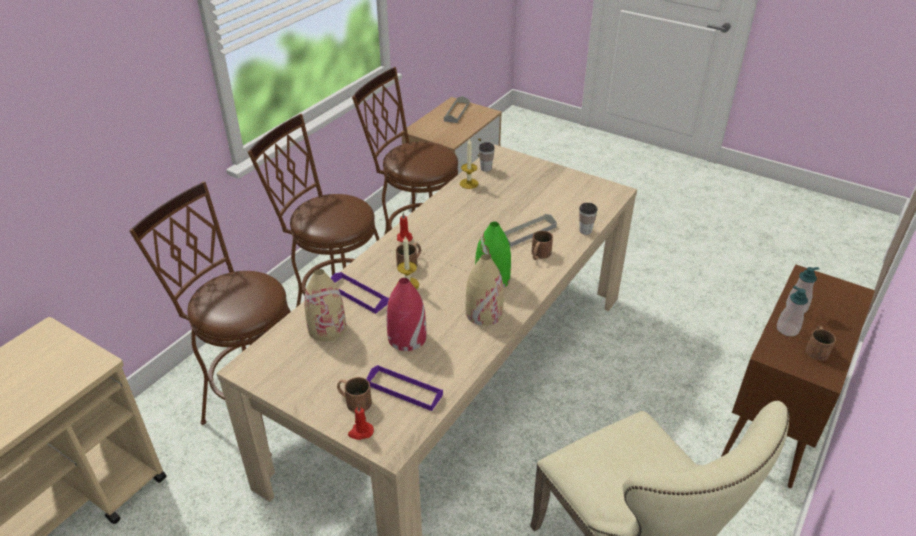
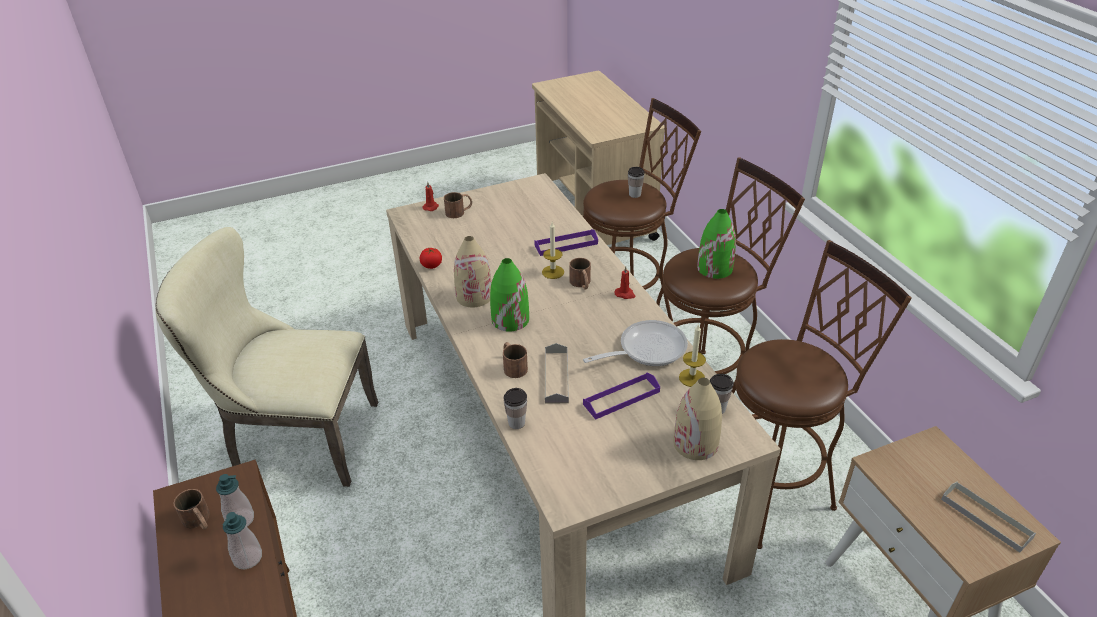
camera: 125 degrees right, 0 degrees up
beige vase [304,269,346,342] -> beige vase moved to [673,378,722,460]
purple tray [367,365,443,411] -> purple tray moved to [583,373,660,420]
red vase [386,278,427,351] -> none
none -> tomato [420,248,442,269]
none -> frying pan [583,320,688,366]
none -> cup [628,167,645,198]
none -> green vase [697,209,736,279]

